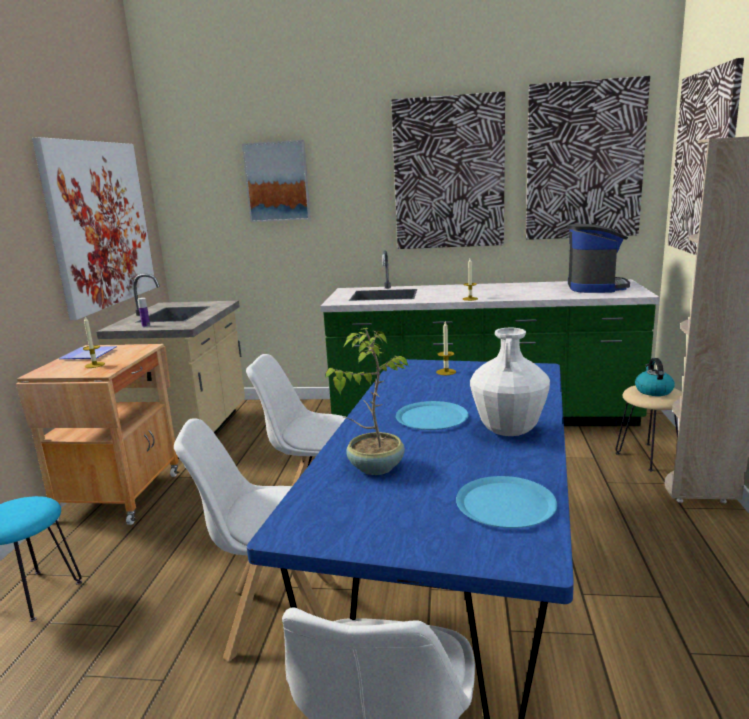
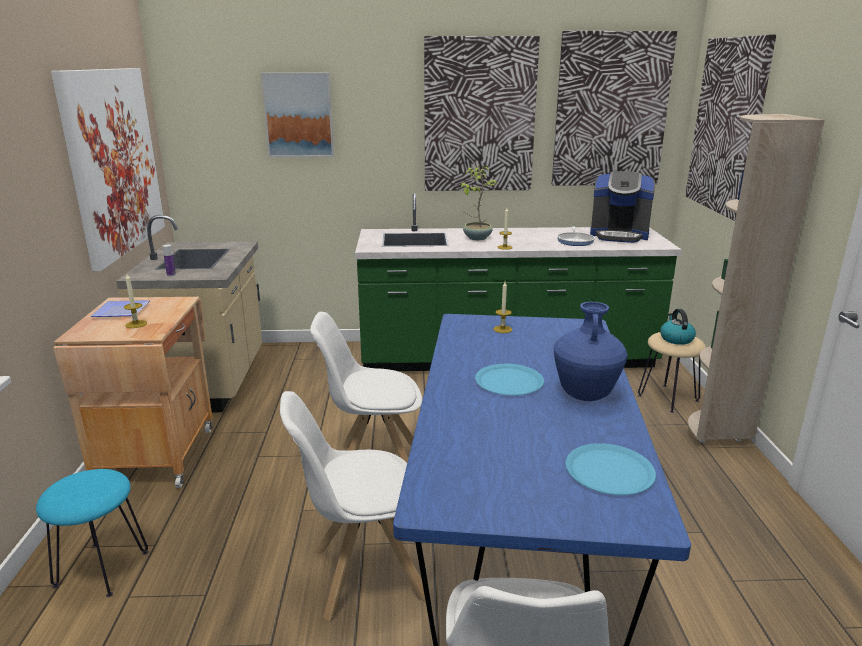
camera: 10 degrees left, 5 degrees up
potted plant [325,328,409,475] -> potted plant moved to [461,165,498,240]
white vase [470,328,550,436] -> blue vase [554,302,628,401]
coffee machine [567,224,630,293] -> coffee machine turned 105 degrees clockwise [590,171,655,243]
none -> frying pan [557,227,595,246]

